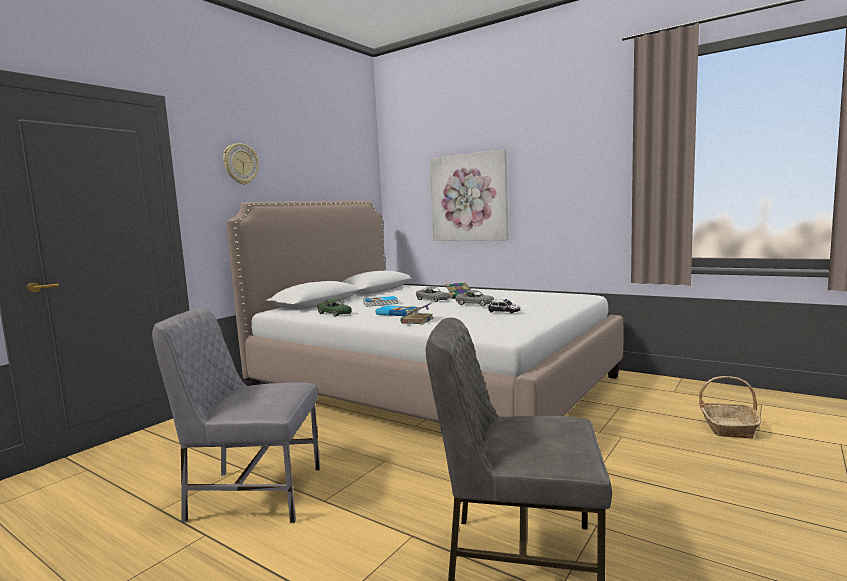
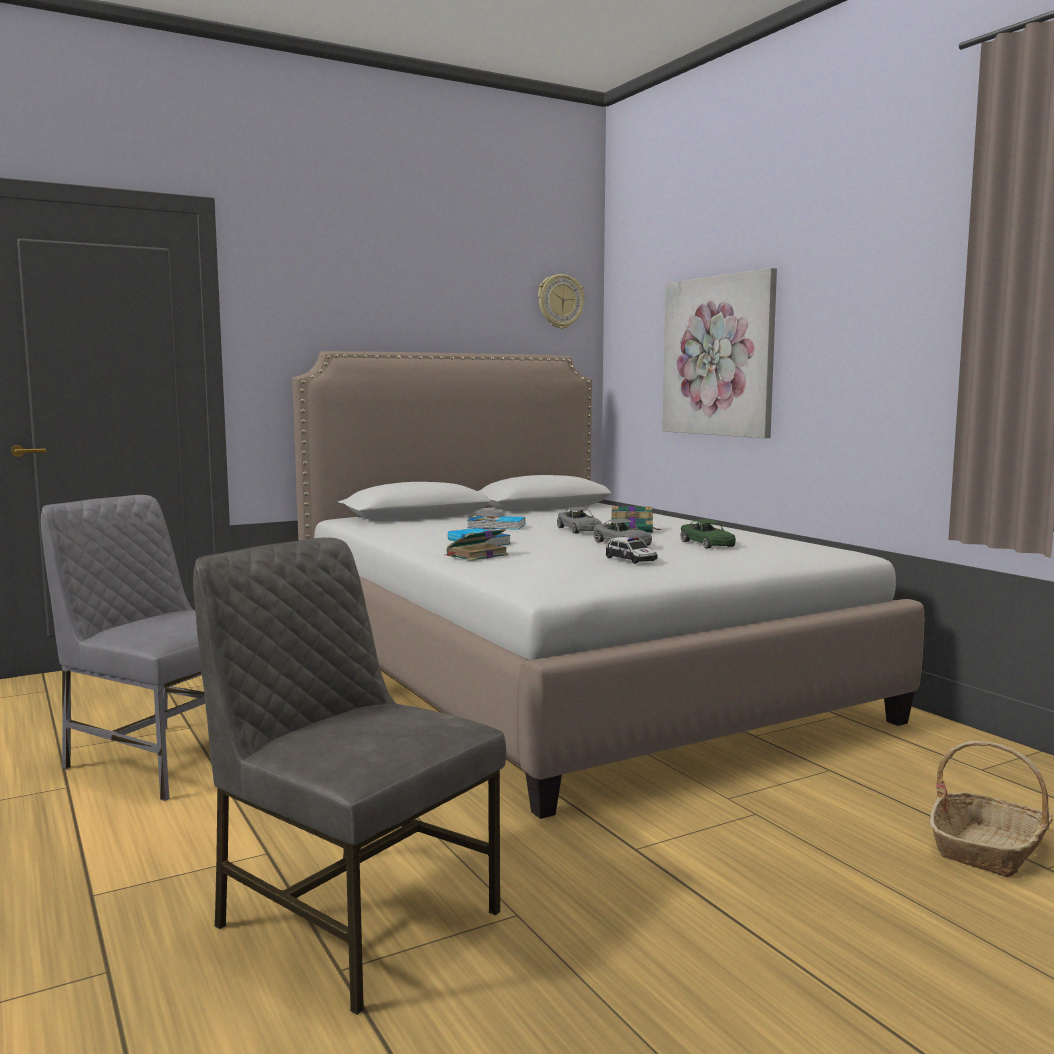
camera: 25 degrees right, 0 degrees up
wall clock [223,143,259,185] -> wall clock moved to [538,274,584,329]
green toy car [317,299,352,317] -> green toy car moved to [680,519,736,549]

